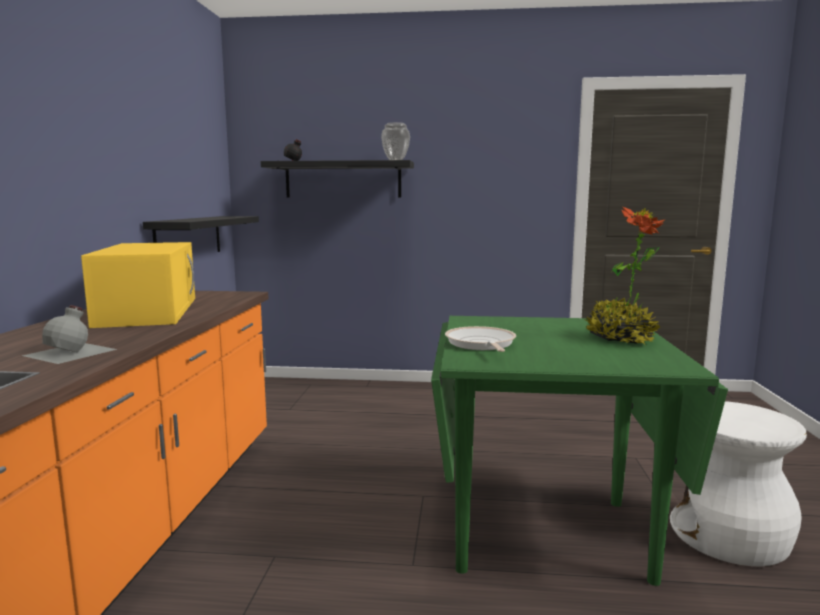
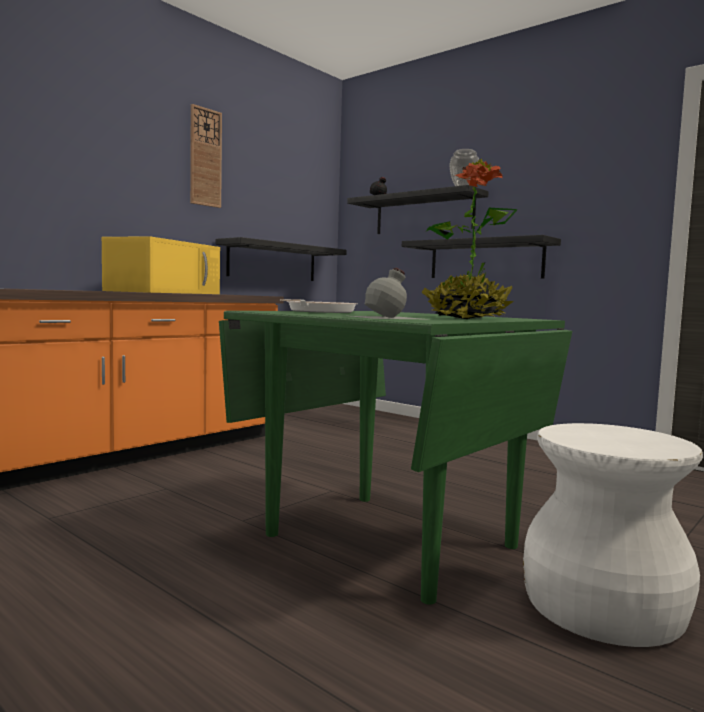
camera: 35 degrees right, 5 degrees down
grey bottle [22,305,117,364] -> grey bottle moved to [352,268,432,320]
none -> wall clock [190,104,222,208]
none -> black shelf [402,235,561,279]

